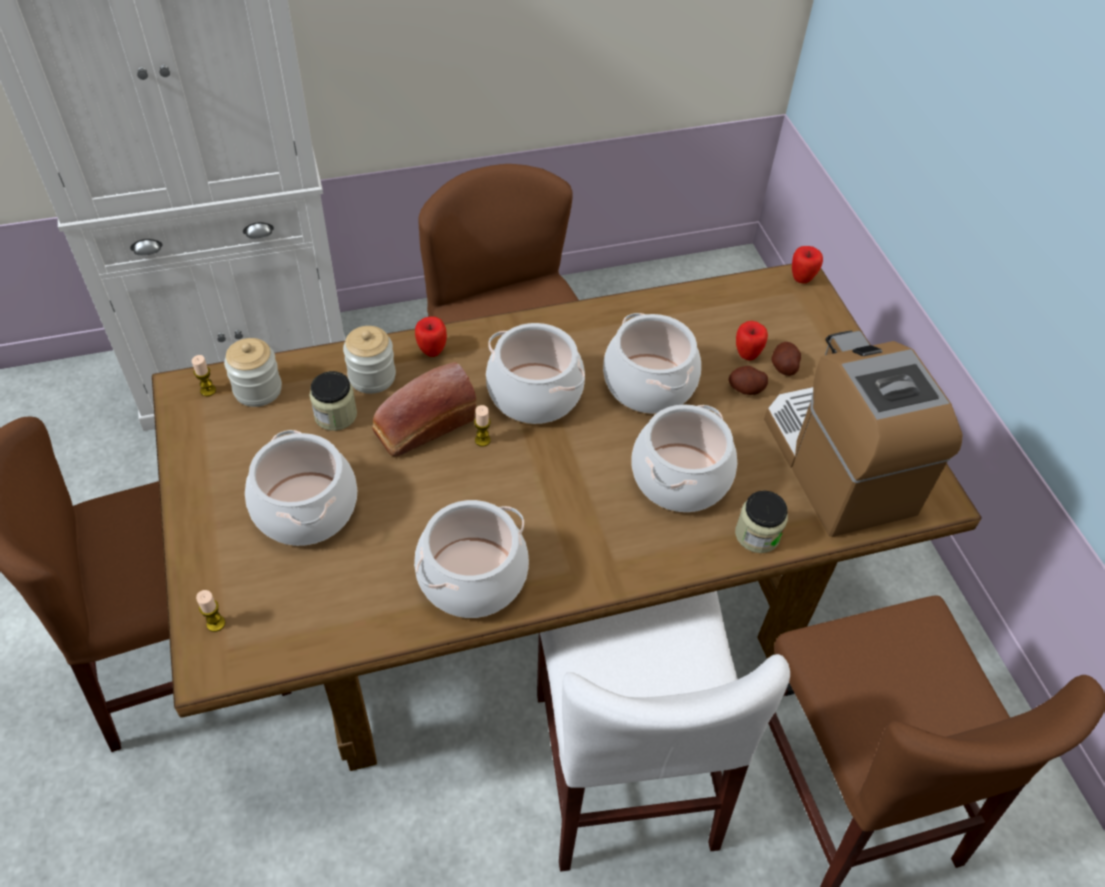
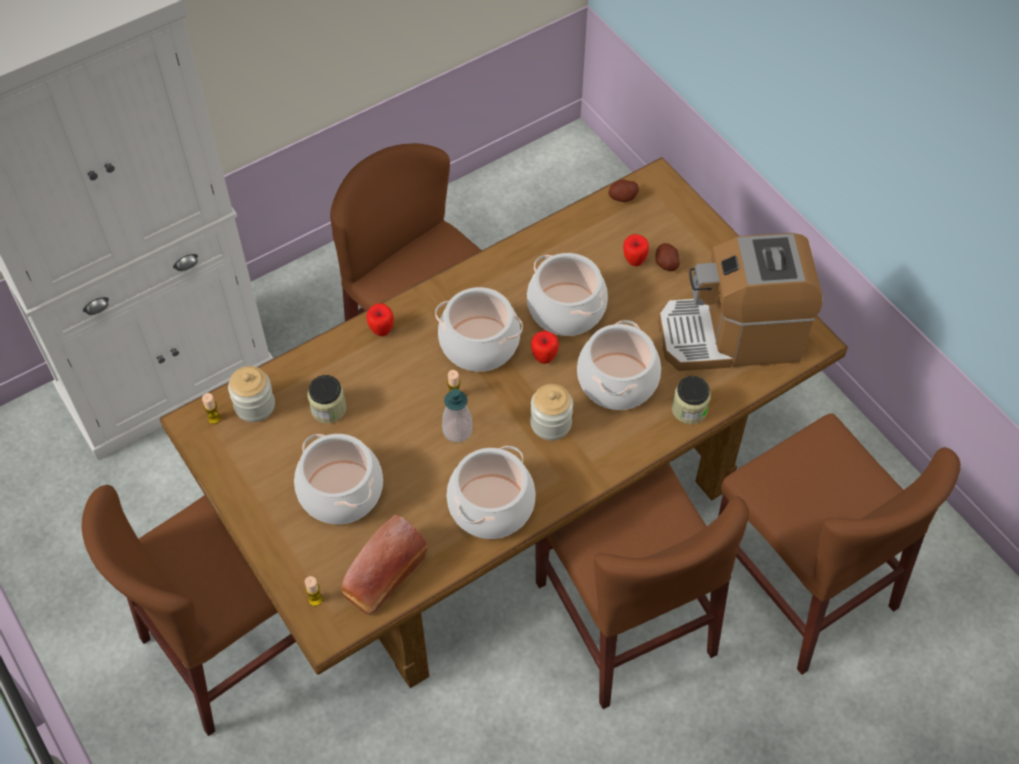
camera: 15 degrees left, 5 degrees up
jar [343,326,396,394] -> jar moved to [530,384,573,440]
bread [372,362,476,456] -> bread moved to [341,515,427,615]
white chair [537,591,790,872] -> brown chair [536,463,749,709]
potato [729,366,768,395] -> potato moved to [608,179,639,202]
coffee machine [764,331,963,537] -> coffee machine turned 60 degrees counterclockwise [658,233,822,371]
apple [792,246,823,284] -> apple moved to [531,331,559,364]
none -> soap dispenser [442,388,473,442]

